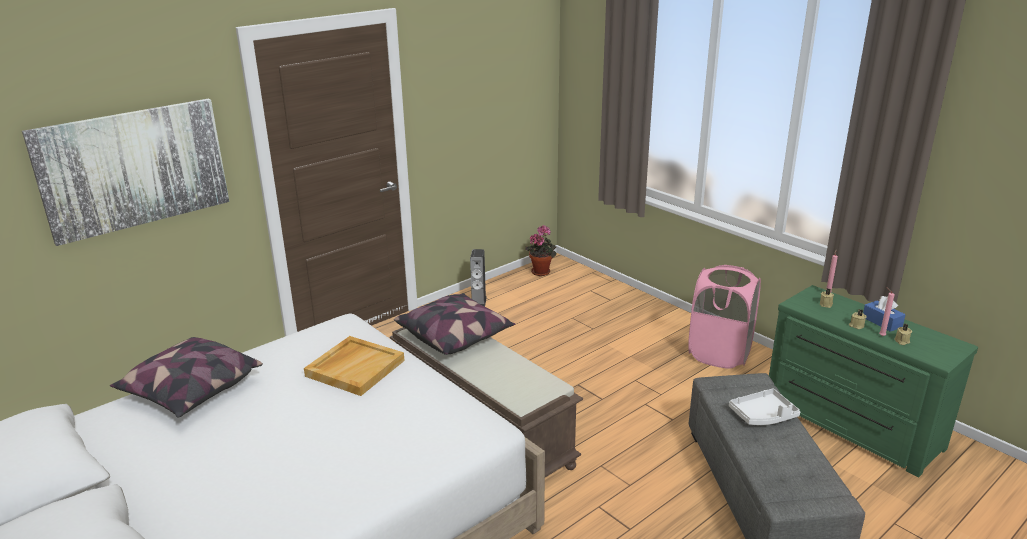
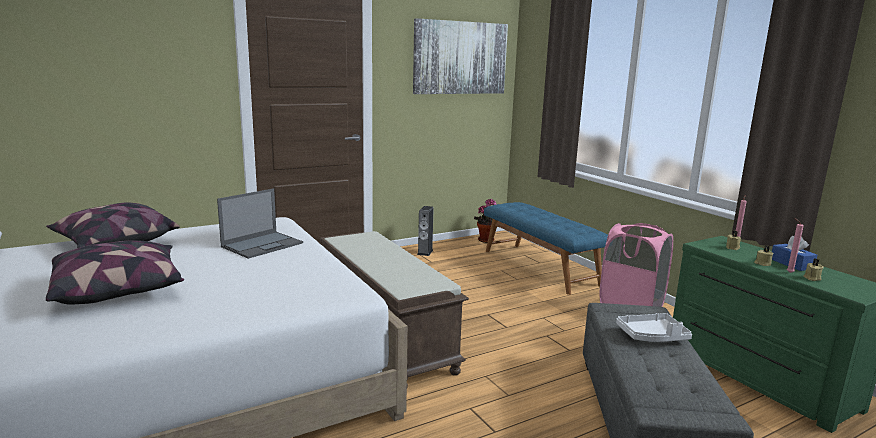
camera: 10 degrees right, 10 degrees down
picture [22,98,229,246] -> picture moved to [413,18,508,94]
beige tray [304,336,405,396] -> laptop [217,188,303,259]
pillow [394,293,515,355] -> pillow moved to [46,240,184,305]
none -> blue bench [484,202,608,295]

